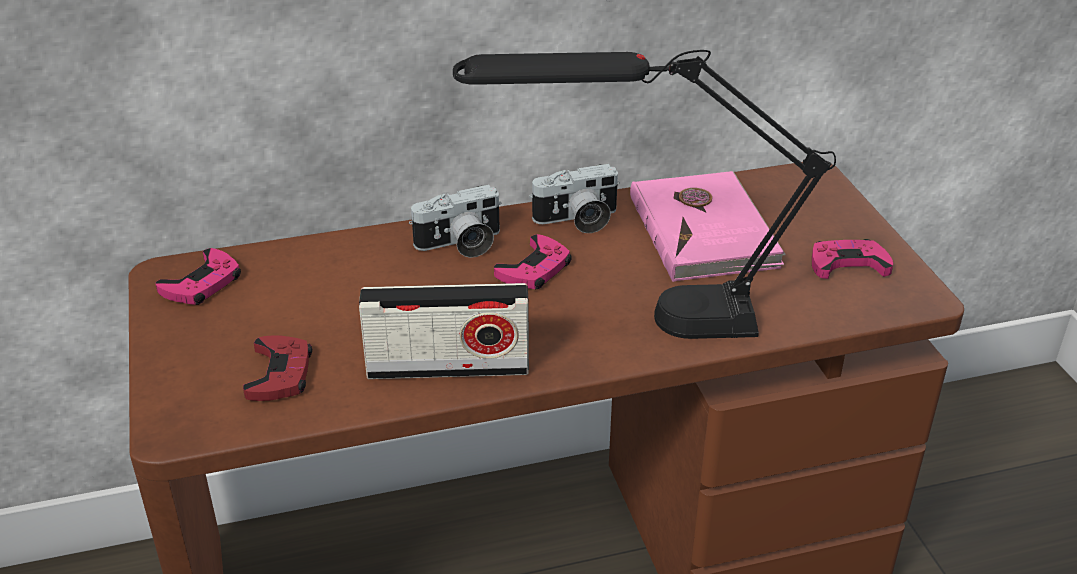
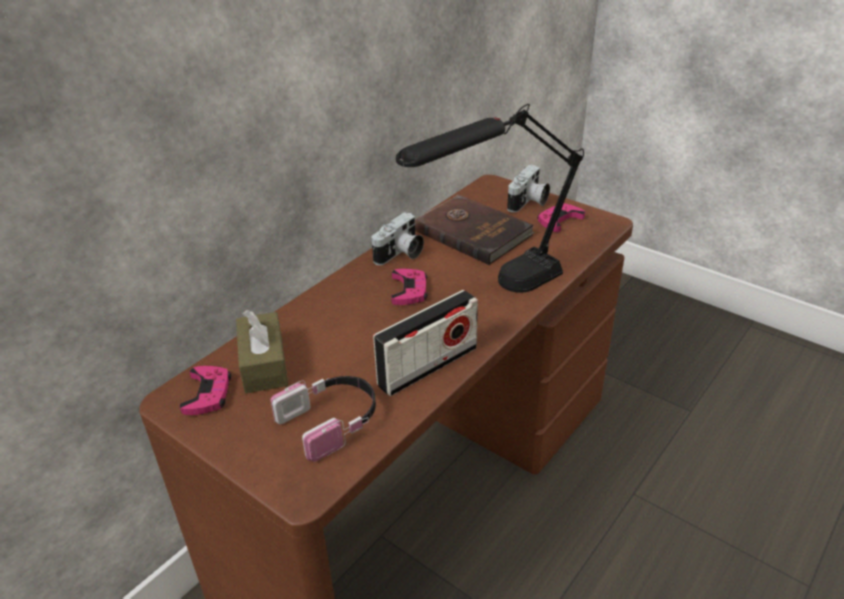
camera: 35 degrees left, 0 degrees up
red game controller [243,335,312,401] -> headphones [271,376,376,462]
camera [409,184,501,258] -> camera moved to [507,165,550,213]
pink book [630,171,786,282] -> brown book [415,195,534,265]
none -> brown tissue box [236,310,288,393]

